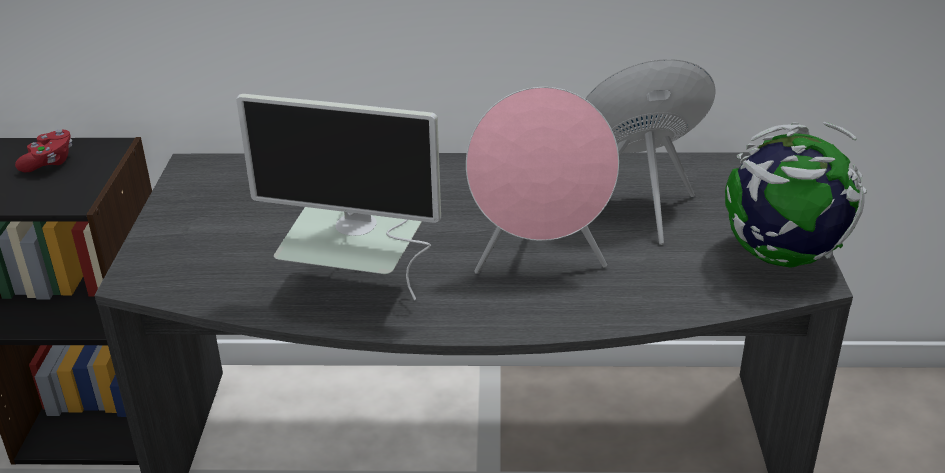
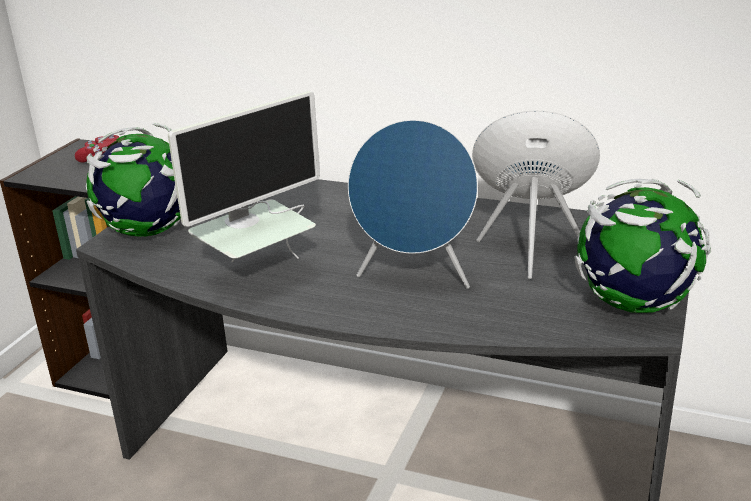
camera: 20 degrees right, 5 degrees down
monitor [236,94,441,300] -> monitor turned 75 degrees counterclockwise [168,91,320,263]
pink speaker [466,87,619,274] -> blue speaker [348,120,478,289]
none -> globe [86,123,181,237]

